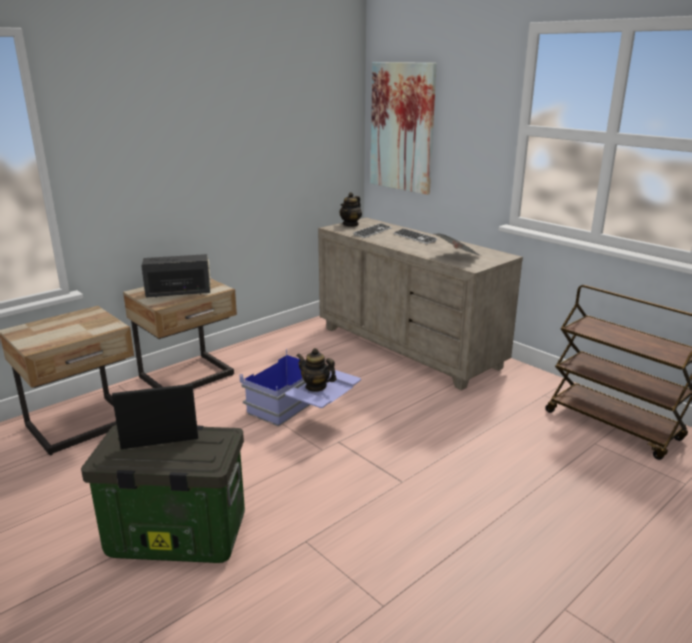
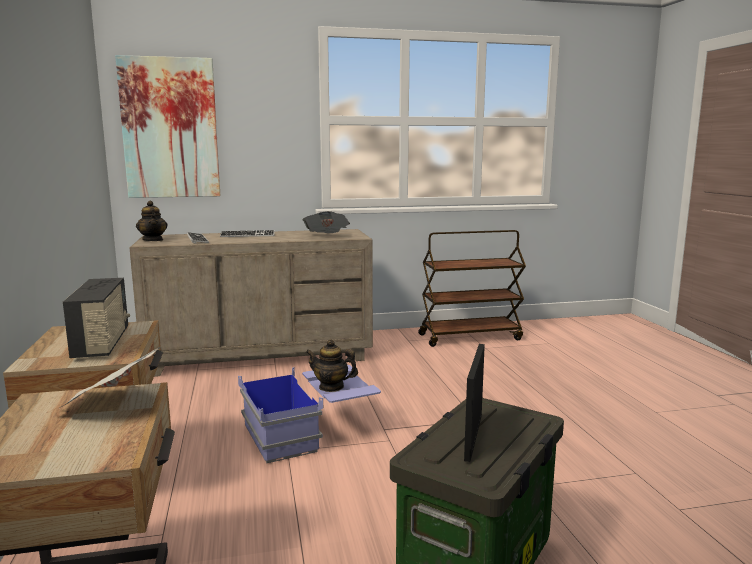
camera: 60 degrees left, 10 degrees down
radio [141,254,211,298] -> radio turned 150 degrees clockwise [63,278,130,358]
teapot [296,348,337,392] -> teapot turned 45 degrees clockwise [306,339,358,392]
none -> newspaper [60,347,161,408]

